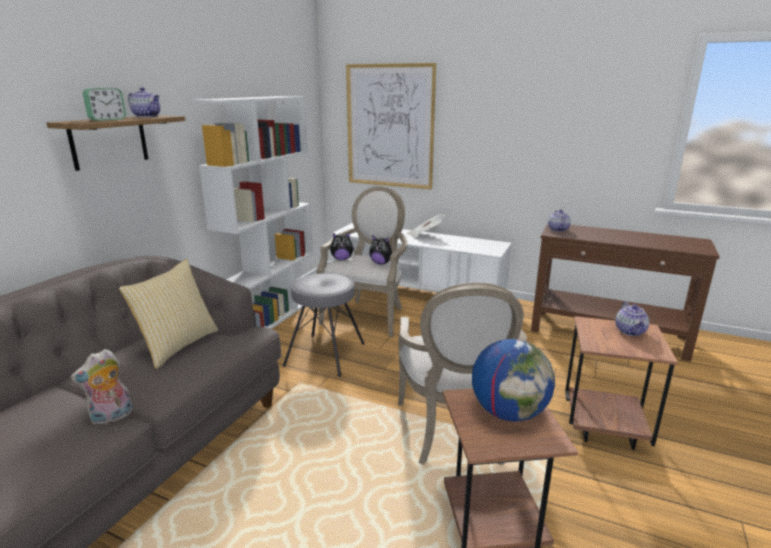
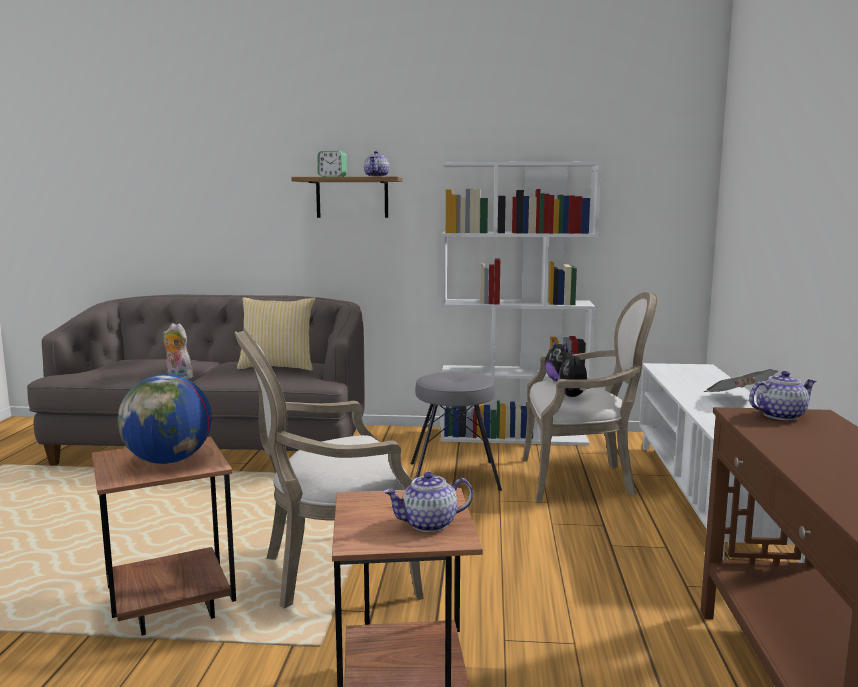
camera: 70 degrees right, 10 degrees down
picture [346,63,436,189] -> none

